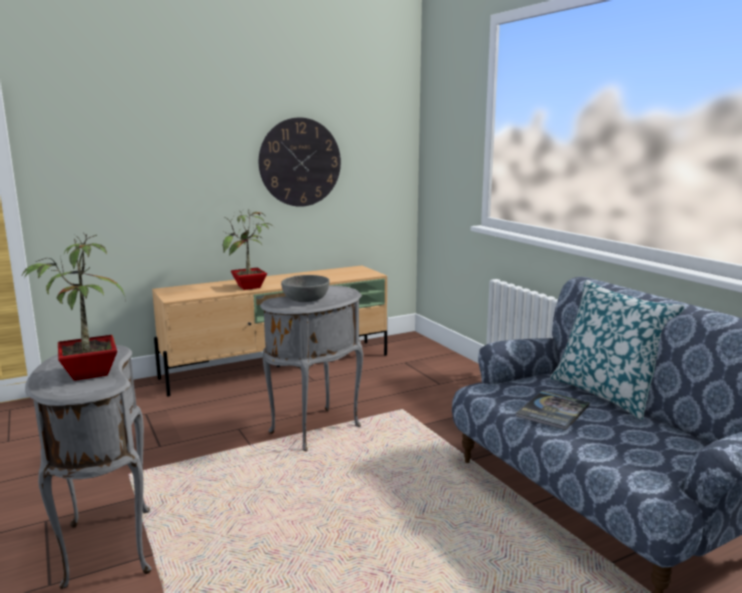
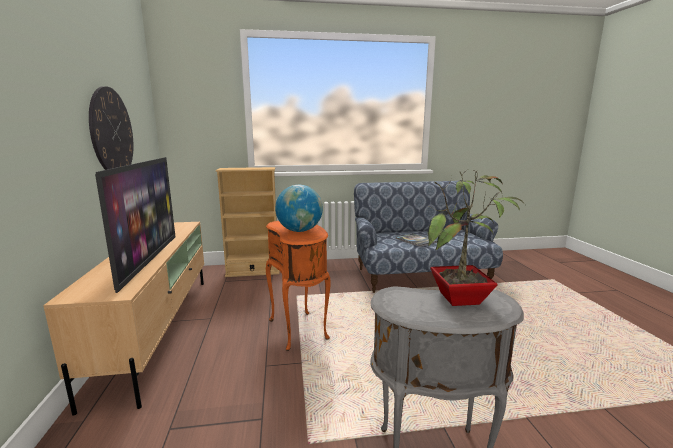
camera: 70 degrees left, 0 degrees up
potted plant [223,209,275,290] -> television [95,157,176,293]
grey side table [260,286,363,451] -> orange side table [266,221,331,351]
grey bowl [281,275,330,302] -> globe [275,185,323,232]
pillow [550,280,685,420] -> none
none -> beige bookcase [216,167,279,277]

